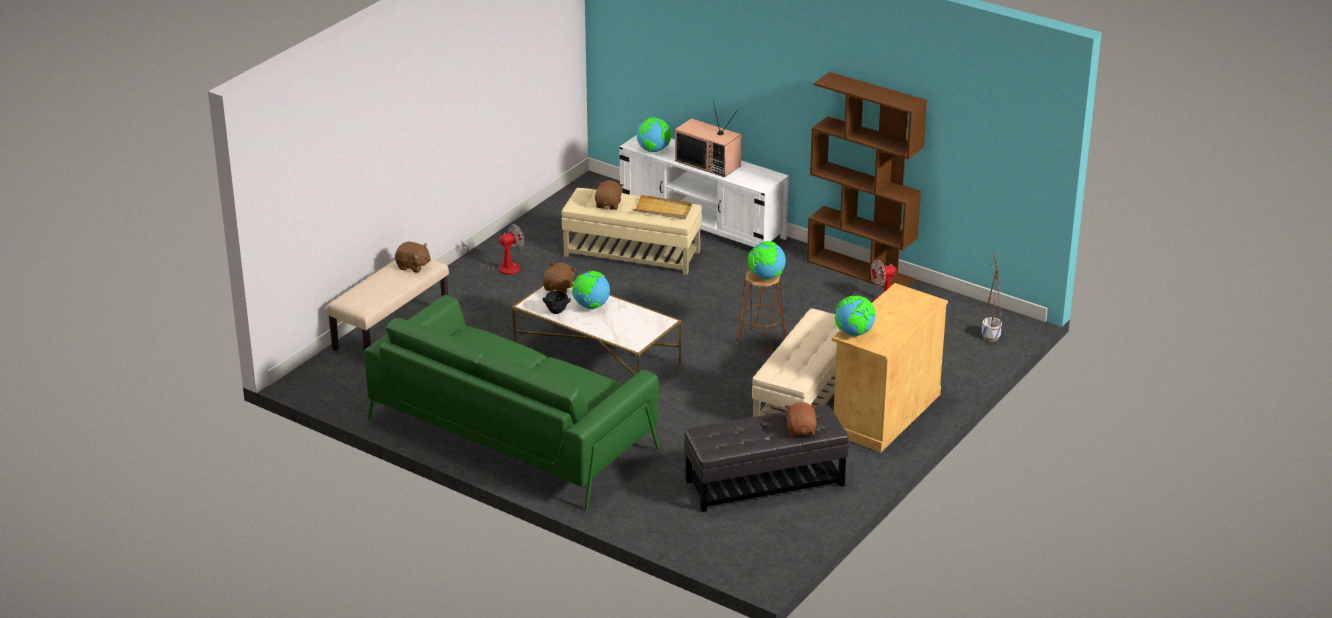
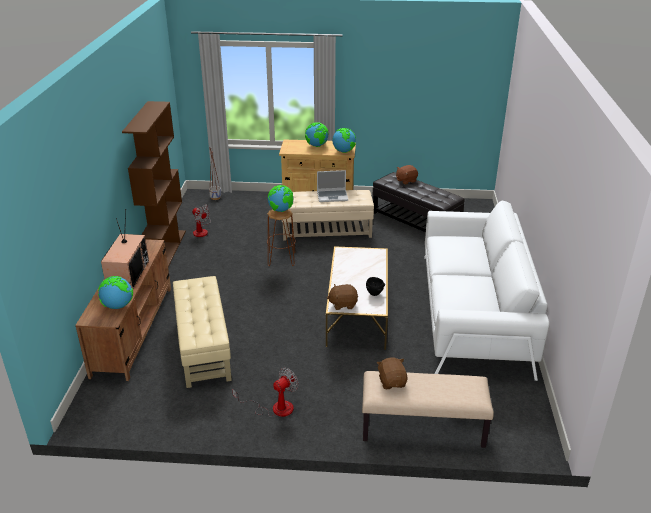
camera: 120 degrees left, 0 degrees up
green sofa [364,295,660,511] -> white sofa [424,201,549,381]
fan [462,224,524,275] -> fan turned 105 degrees clockwise [232,368,298,417]
globe [572,271,610,309] -> globe moved to [305,122,328,147]
brown plush toy [595,180,624,210] -> none
white tv stand [619,135,789,247] -> brown tv stand [75,239,171,381]
beige tray [633,195,693,219] -> none
none -> laptop [317,170,348,202]

